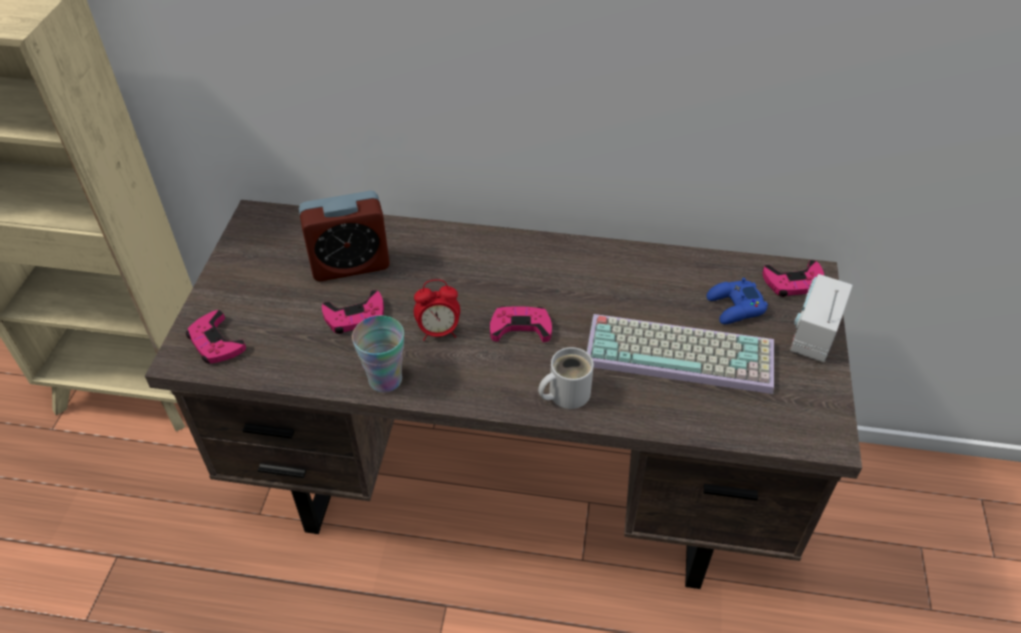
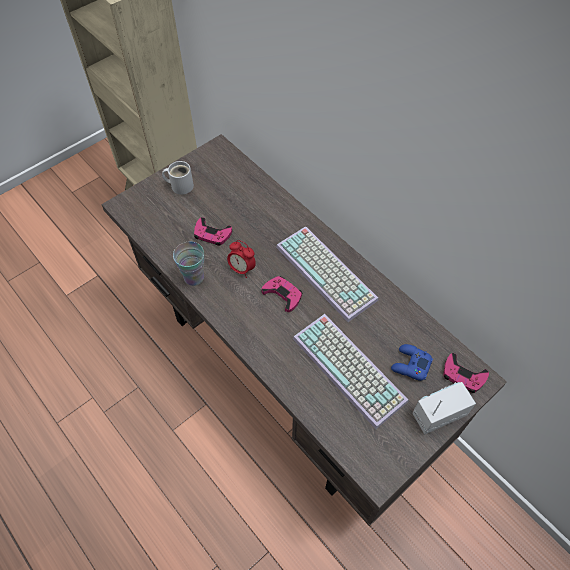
camera: 40 degrees right, 10 degrees up
pink game controller [186,310,246,364] -> none
alarm clock [299,191,390,281] -> none
white mug [538,347,594,409] -> white mug moved to [162,161,194,195]
none -> keyboard [276,226,379,322]

